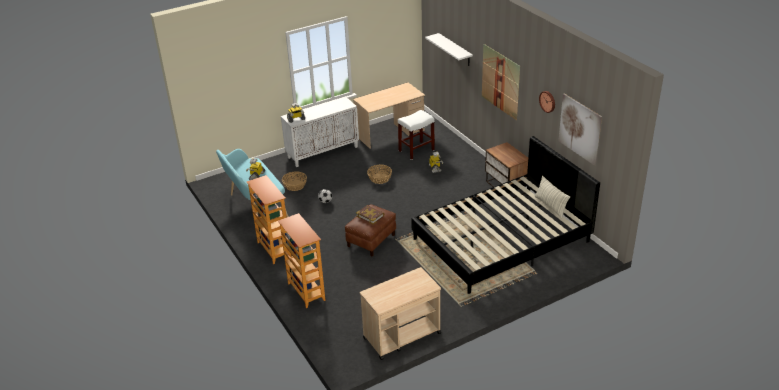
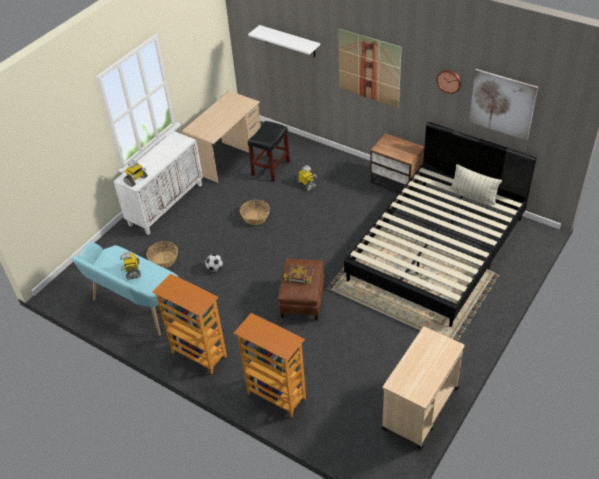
camera: 25 degrees left, 10 degrees up
white stool [398,110,435,160] -> black stool [248,121,290,182]

